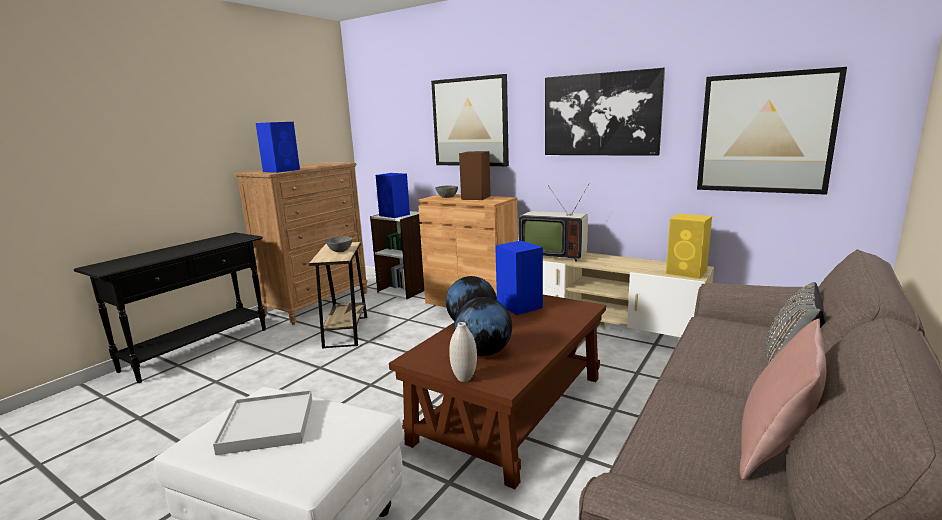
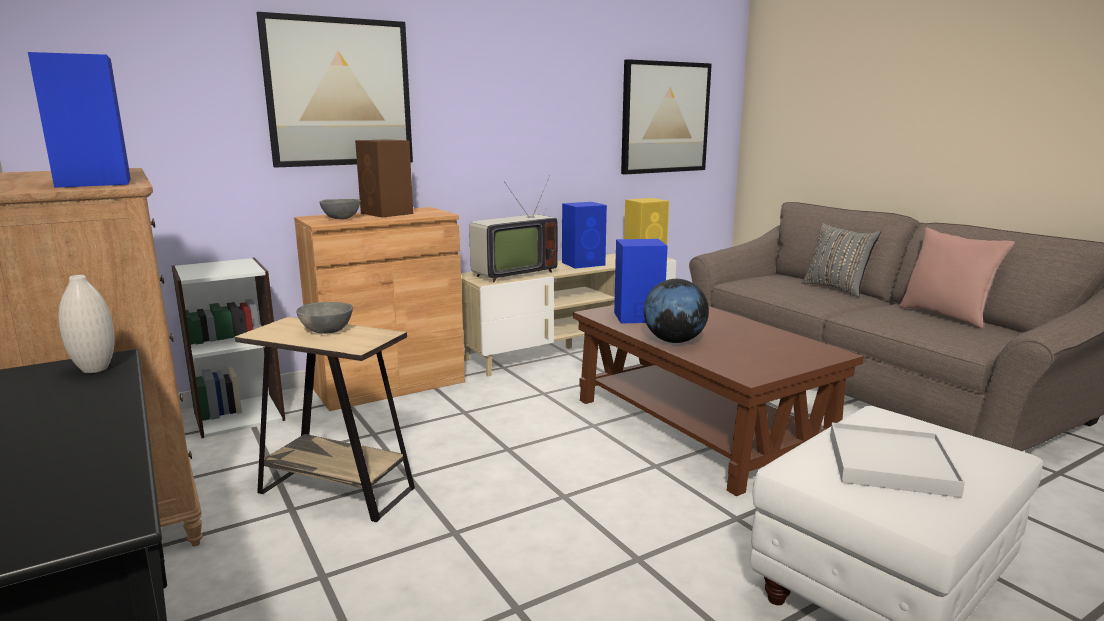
camera: 65 degrees left, 0 degrees up
blue speaker [376,173,410,218] -> blue speaker moved to [562,202,607,269]
white vase [449,322,477,382] -> white vase moved to [59,275,115,373]
globe [454,297,512,356] -> none
picture [545,68,665,156] -> none

